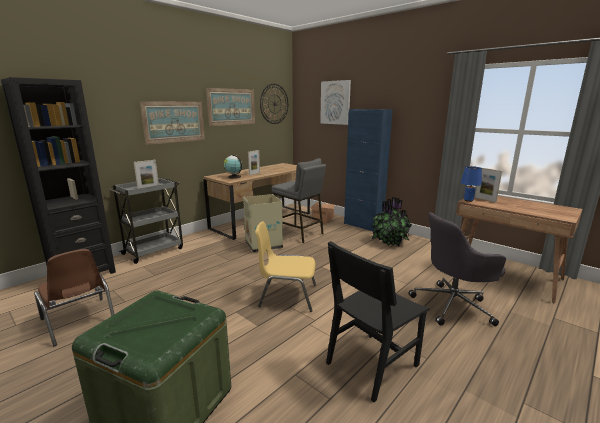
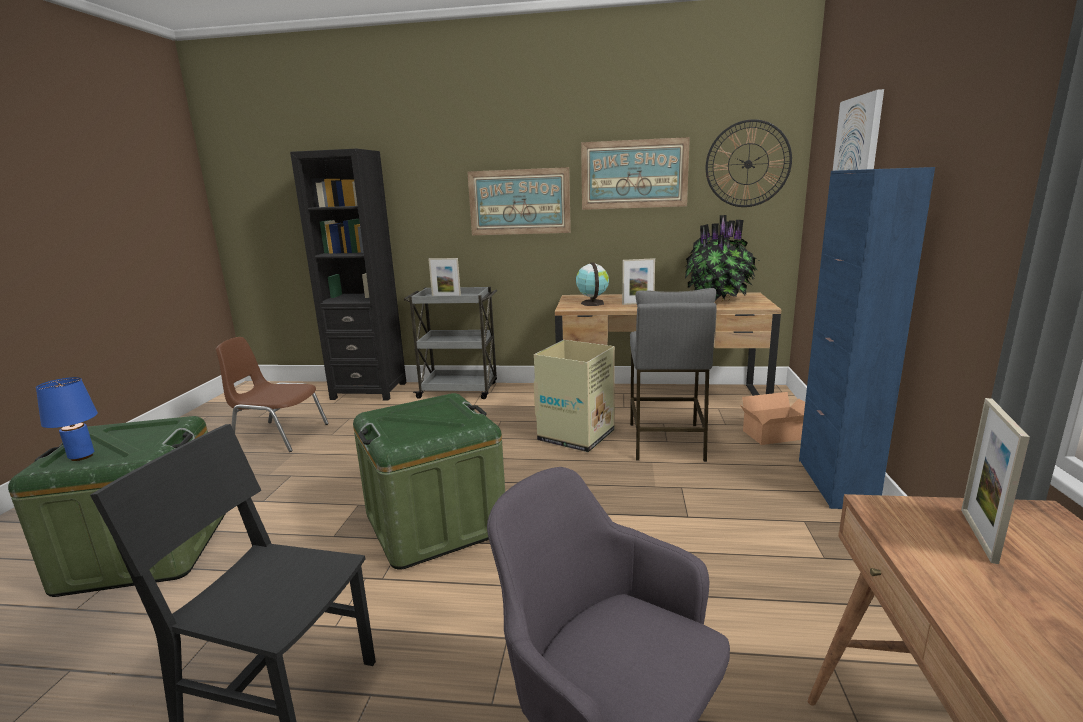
camera: 55 degrees right, 0 degrees up
brown chair [34,249,114,346] -> brown chair turned 90 degrees clockwise [216,337,329,452]
yellow chair [255,222,316,312] -> green storage box [353,393,505,570]
potted plant [371,197,412,247] -> potted plant moved to [685,215,759,302]
blue table lamp [461,166,482,202] -> blue table lamp moved to [36,377,98,461]

